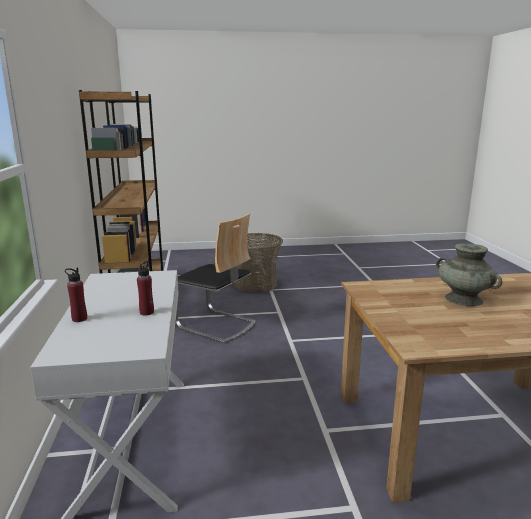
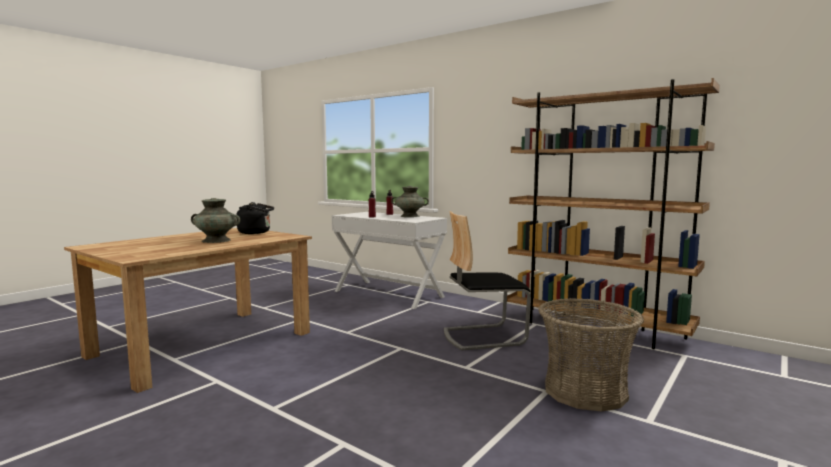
camera: 135 degrees right, 10 degrees down
none -> black kettle [236,202,274,234]
none -> turquoise vase [391,186,429,217]

